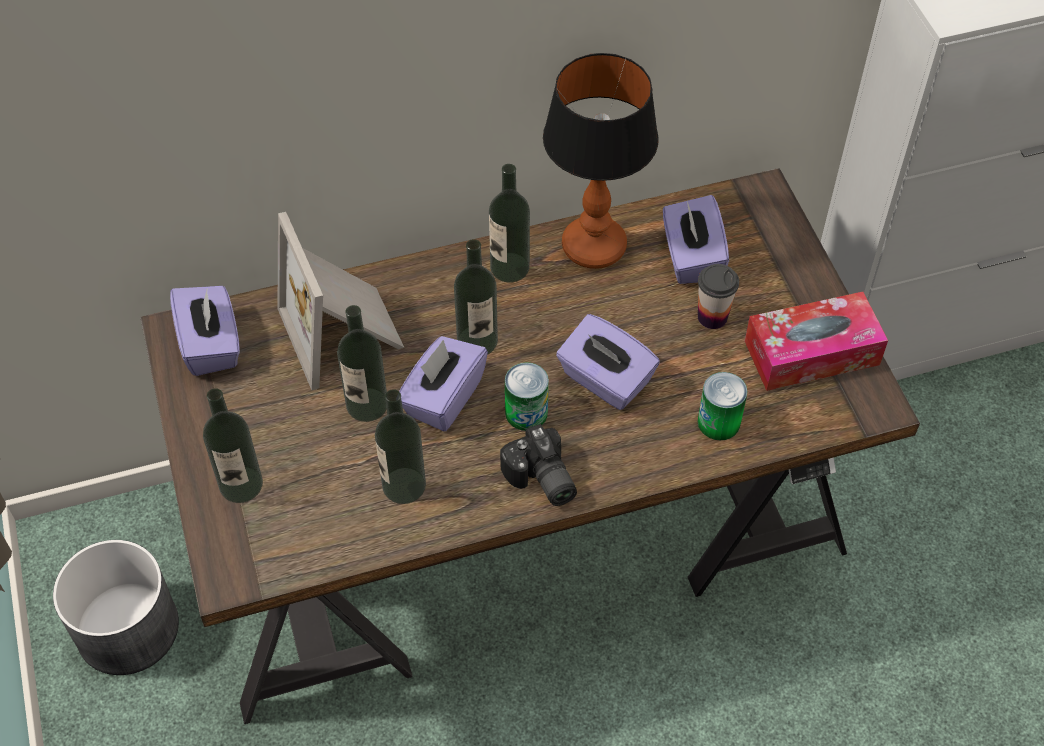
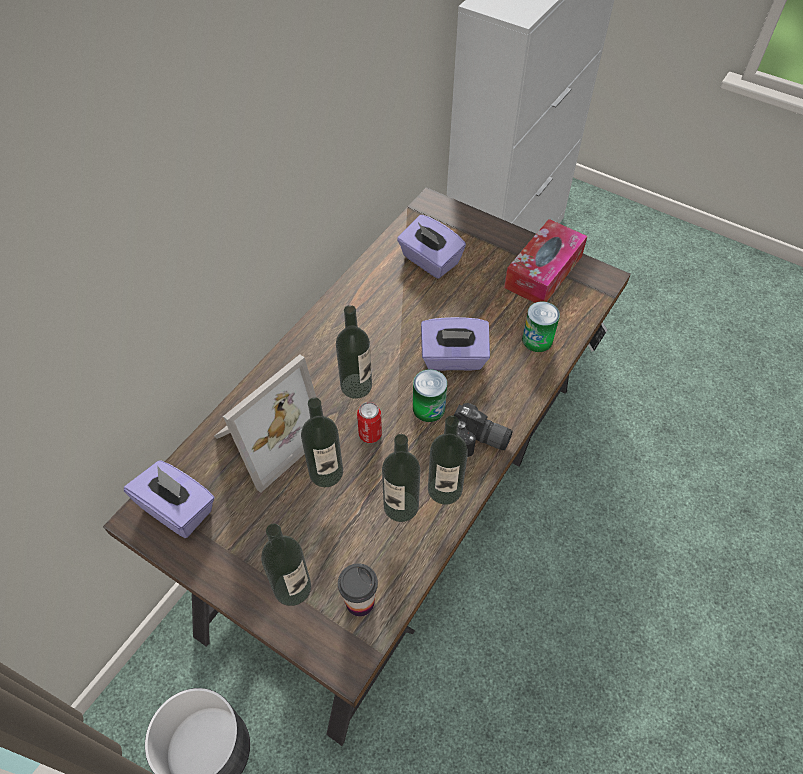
camera: 40 degrees left, 0 degrees up
picture frame [278,212,404,390] -> picture frame turned 75 degrees counterclockwise [214,354,317,493]
purple tissue box [399,336,488,431] -> can [357,402,382,443]
bottle [489,164,530,282] -> bottle moved to [428,415,468,505]
table lamp [543,53,659,269] -> none
cup [698,264,739,329] -> cup moved to [338,563,378,617]

